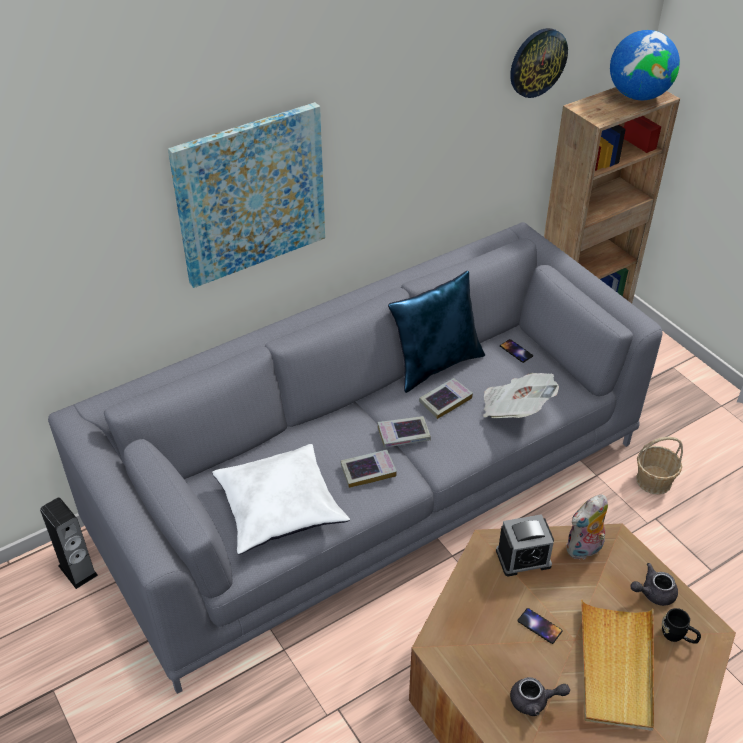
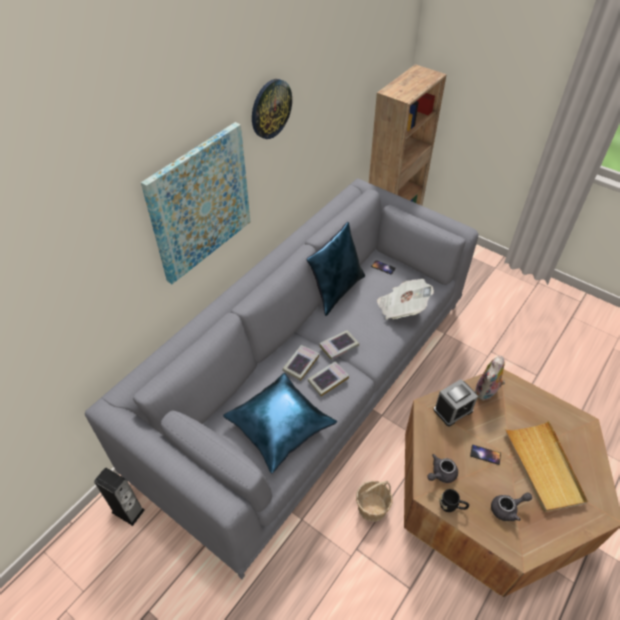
camera: 20 degrees left, 5 degrees up
white pillow [212,444,350,554] -> blue pillow [223,373,337,473]
book [419,378,473,419] -> book moved to [282,345,319,381]
wall clock [510,28,568,98] -> wall clock moved to [252,79,292,139]
globe [610,30,680,100] -> none
grey teapot [631,563,678,606] -> grey teapot moved to [427,454,458,483]
basket [636,437,683,495] -> basket moved to [356,481,393,522]
black mug [661,608,701,644] -> black mug moved to [439,489,469,512]

